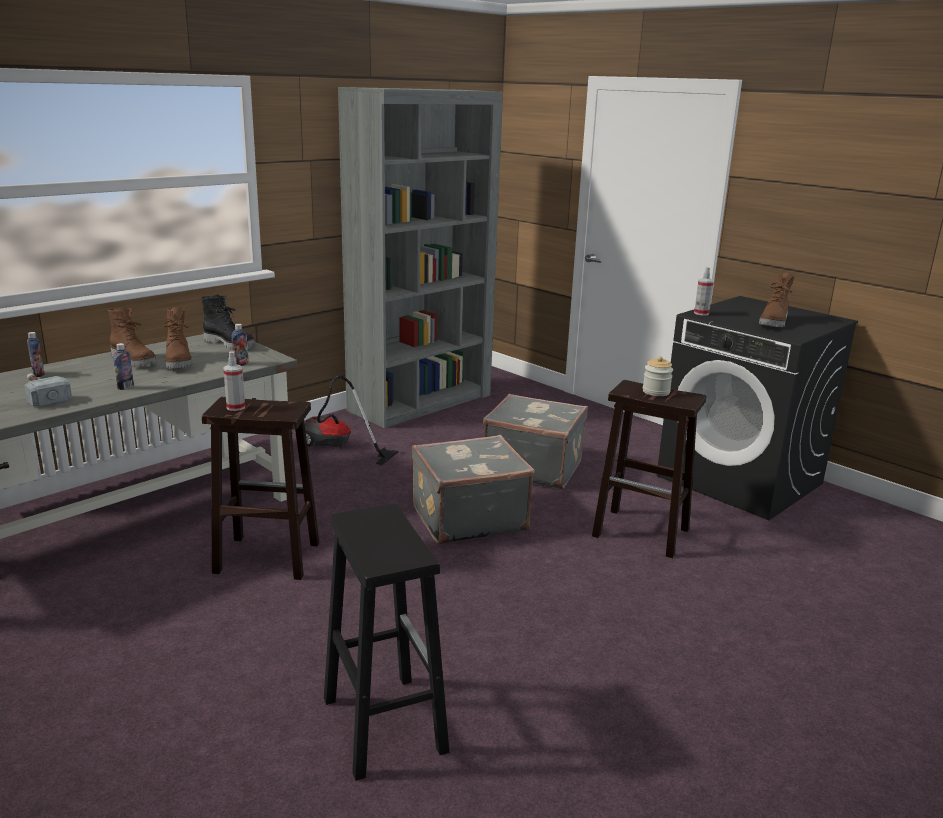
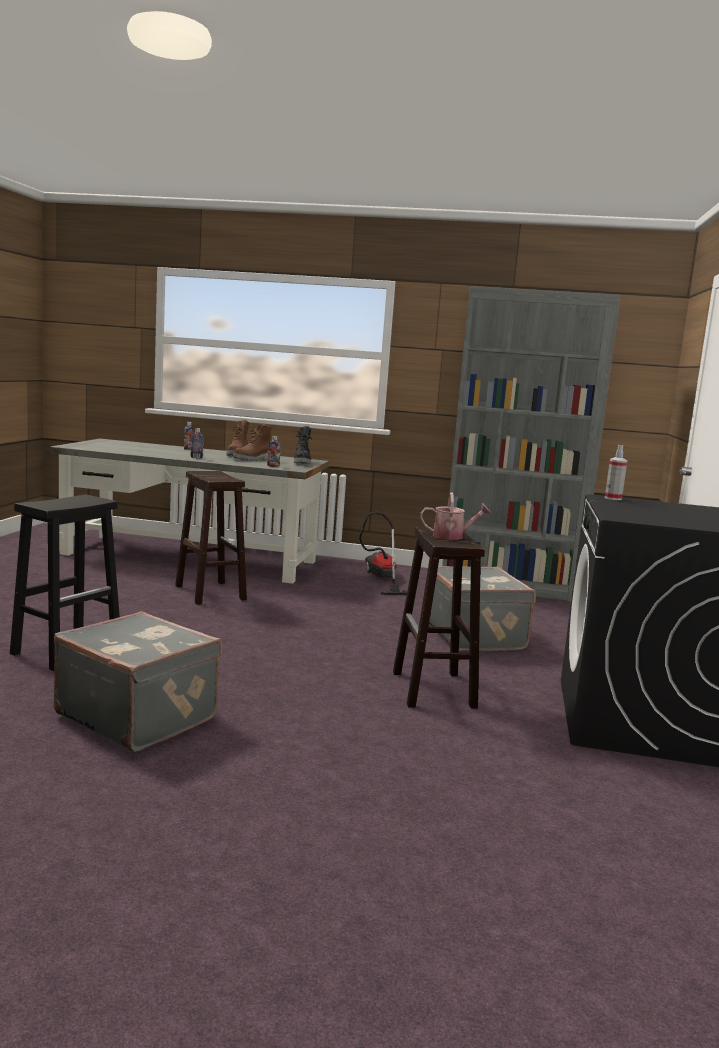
camera: 55 degrees right, 10 degrees down
hammer [24,373,72,407] -> none
spray bottle [223,351,245,411] -> none
grey suitcase [412,435,534,545] -> grey suitcase moved to [54,611,222,752]
jar [643,356,673,396] -> watering can [420,492,491,540]
brown boot [759,273,795,327] -> none

